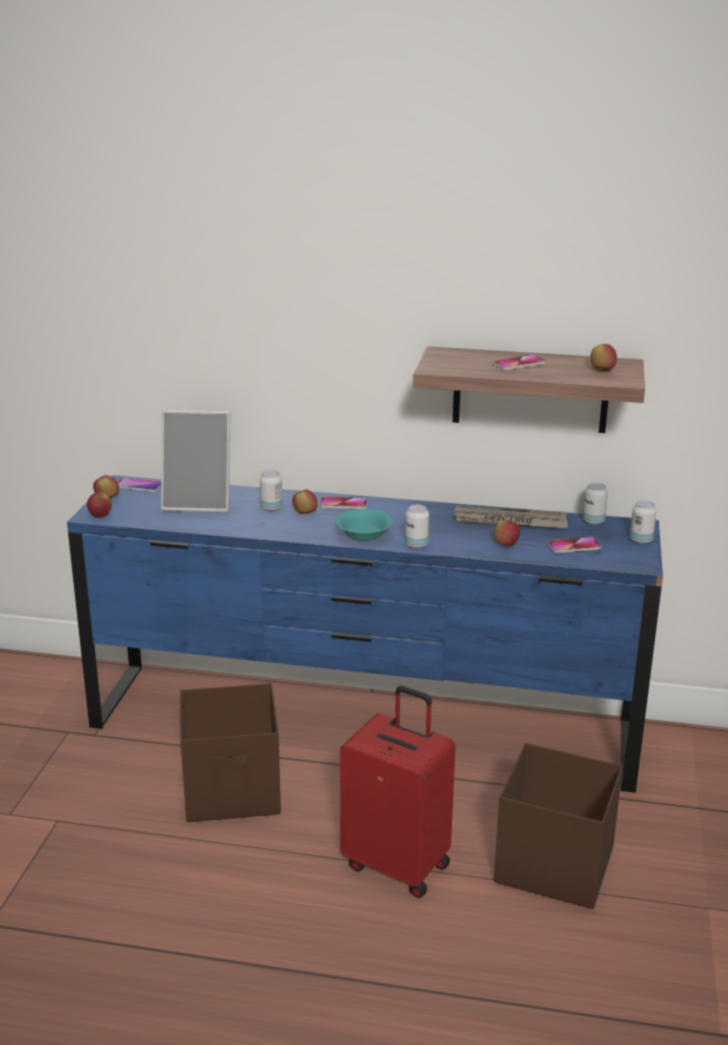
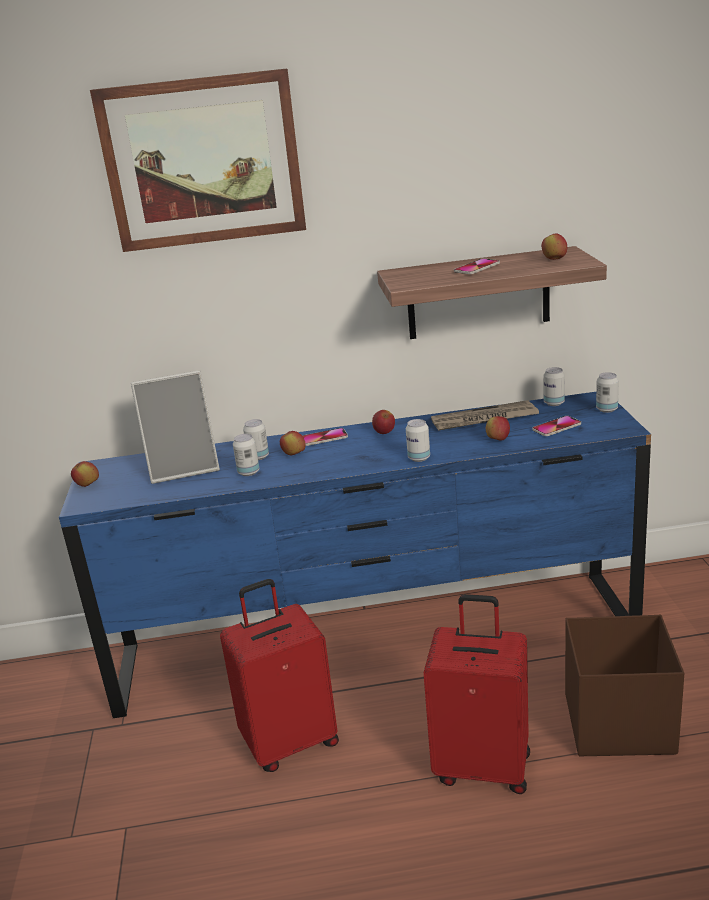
camera: 15 degrees left, 0 degrees up
apple [87,492,112,518] -> apple moved to [372,410,395,434]
phone [118,477,161,492] -> none
brown storage box [180,683,281,822] -> red suitcase [220,579,339,772]
turquoise bowl [335,509,393,541] -> none
none -> picture [90,68,306,252]
none -> can [233,434,259,476]

